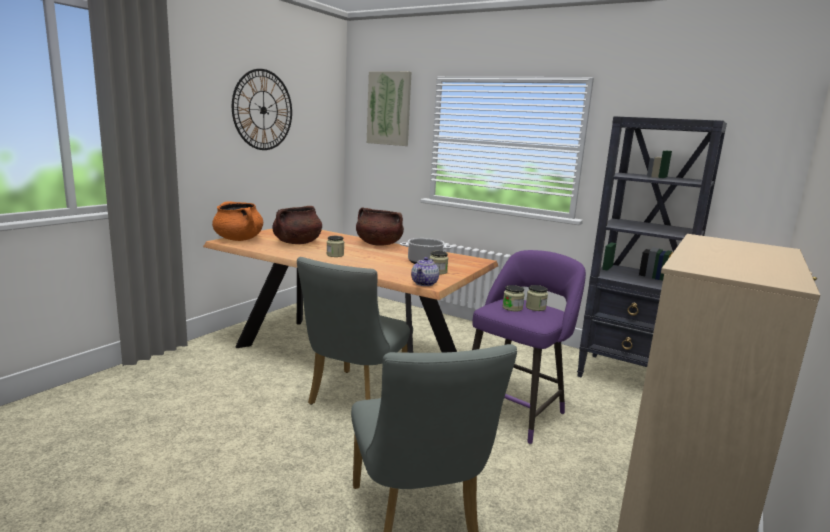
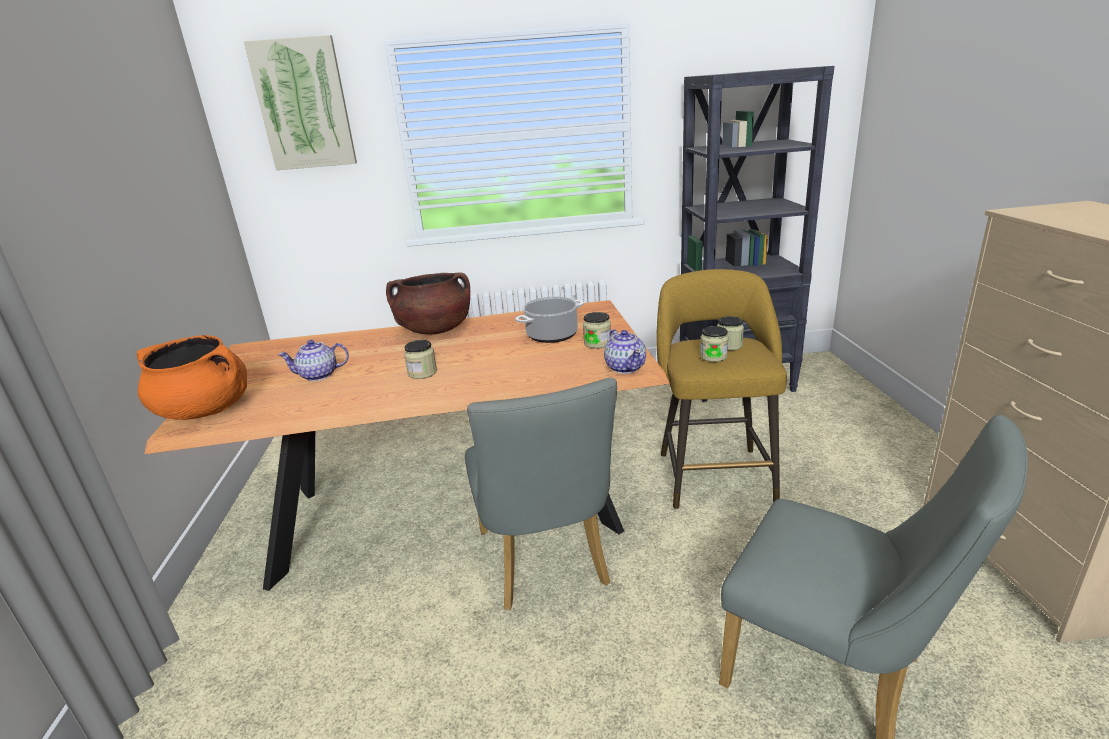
camera: 35 degrees left, 10 degrees up
wall clock [232,69,292,150] -> none
brown cooking pot [272,206,322,244] -> teapot [278,340,349,381]
purple stool [472,250,586,444] -> yellow stool [656,269,787,510]

